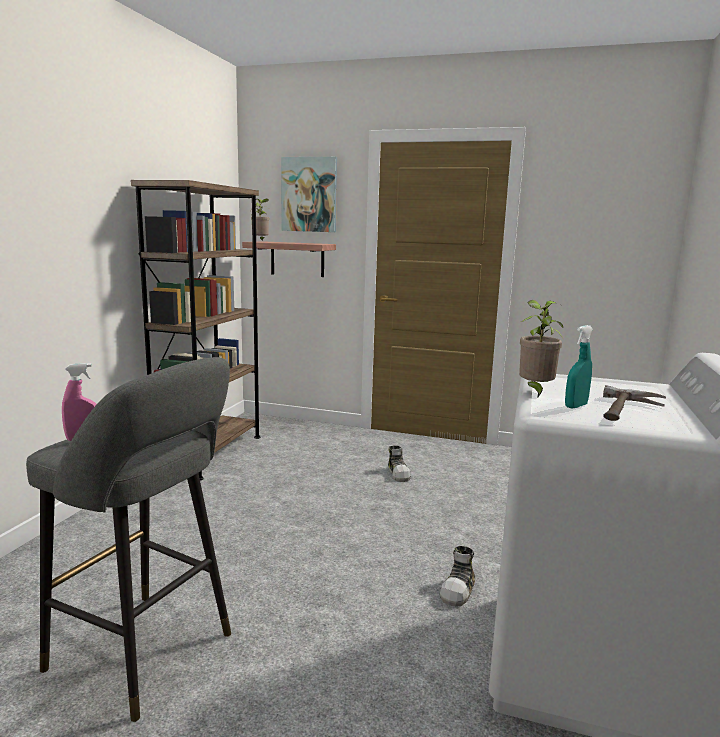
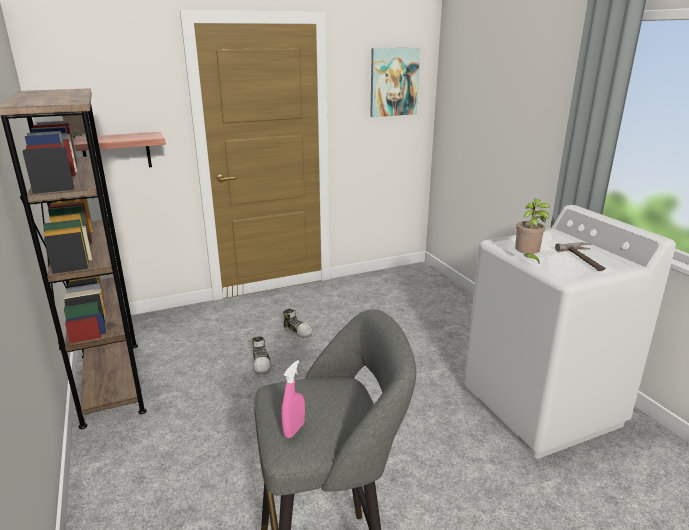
camera: 40 degrees left, 10 degrees up
picture [281,157,337,232] -> picture moved to [370,48,420,117]
shoe [440,546,475,607] -> shoe moved to [252,336,271,374]
turquoise spray bottle [565,325,593,409] -> none

